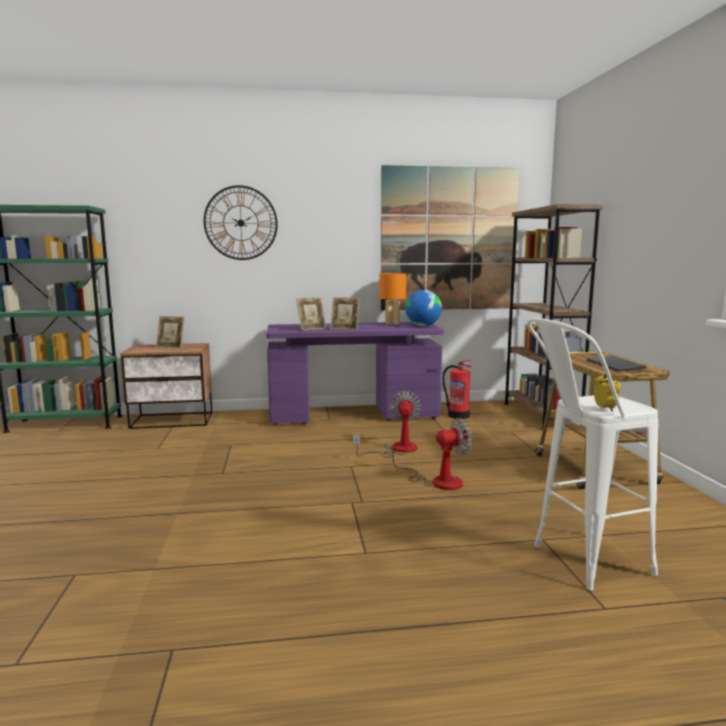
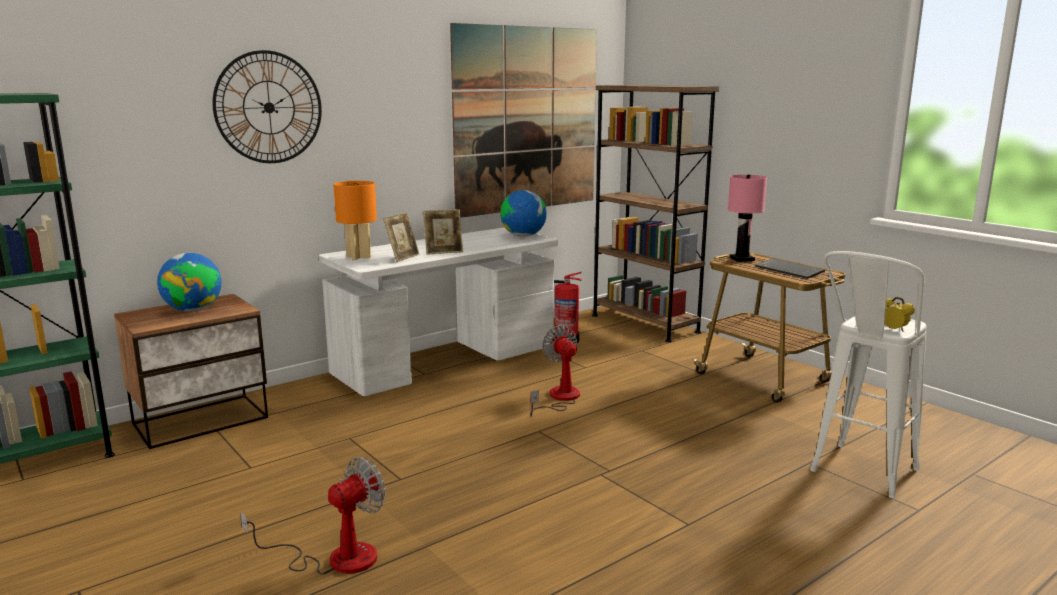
camera: 30 degrees left, 5 degrees up
picture frame [156,316,185,349] -> globe [157,253,222,312]
purple desk [266,322,444,425] -> white desk [319,227,558,396]
orange table lamp [379,273,406,325] -> orange table lamp moved to [333,181,377,260]
fan [387,418,472,490] -> fan moved to [240,457,386,575]
none -> pink table lamp [728,175,767,262]

